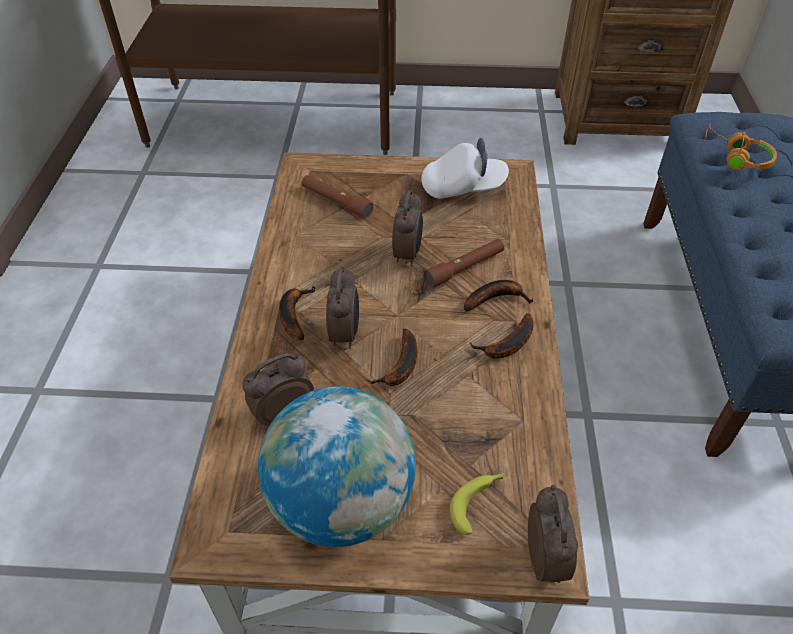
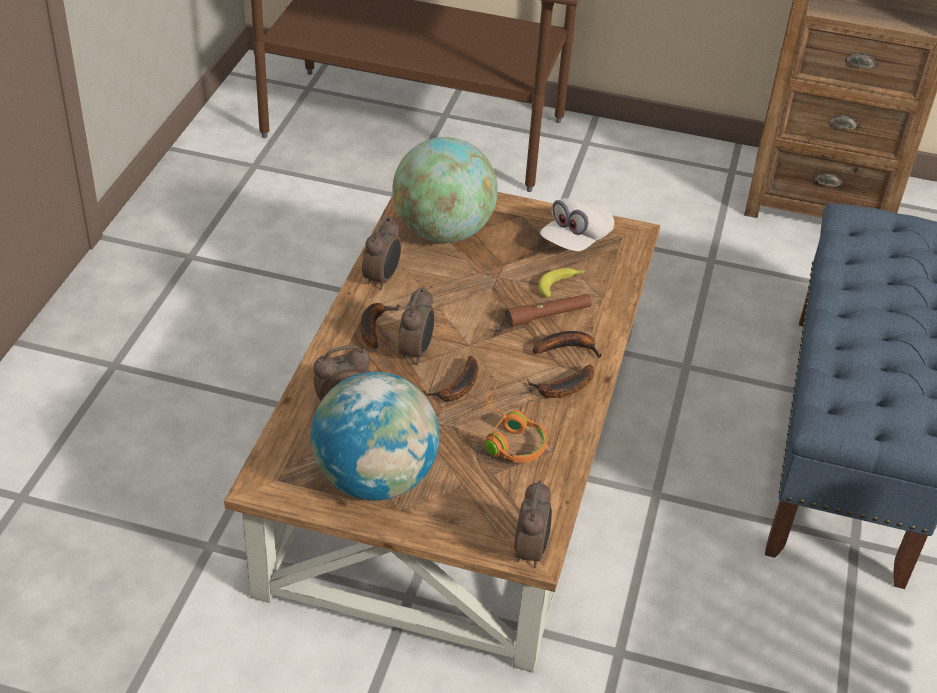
camera: 10 degrees right, 5 degrees down
brown flashlight [301,175,373,219] -> globe [392,137,498,243]
alarm clock [392,190,423,266] -> alarm clock moved to [362,216,401,290]
white cap [421,138,509,199] -> white cap turned 120 degrees clockwise [540,198,614,251]
banana [450,473,505,535] -> banana moved to [538,268,585,298]
orange headphones [705,124,777,170] -> orange headphones moved to [481,392,548,463]

